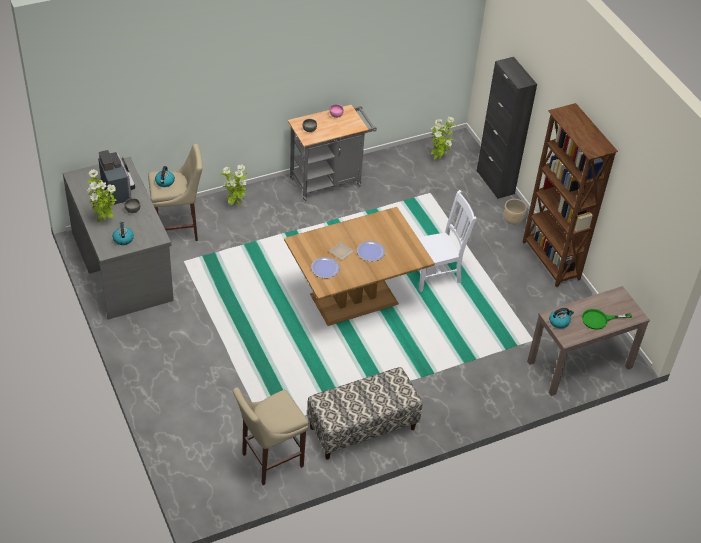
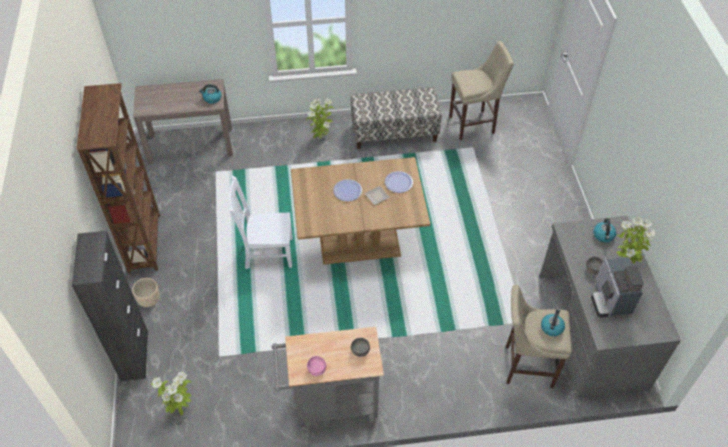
camera: 160 degrees left, 5 degrees up
potted plant [220,165,247,207] -> potted plant moved to [306,98,334,139]
green frying pan [582,309,632,330] -> none

